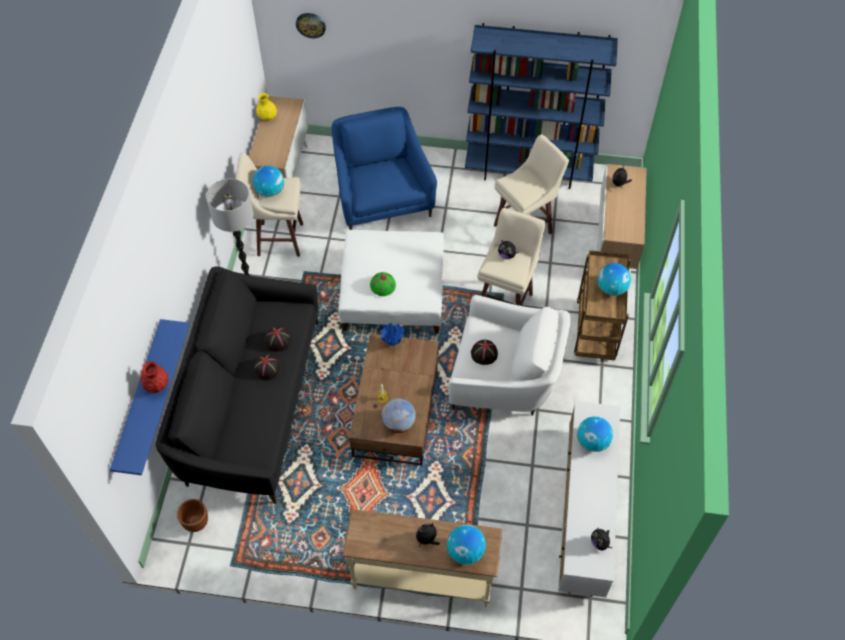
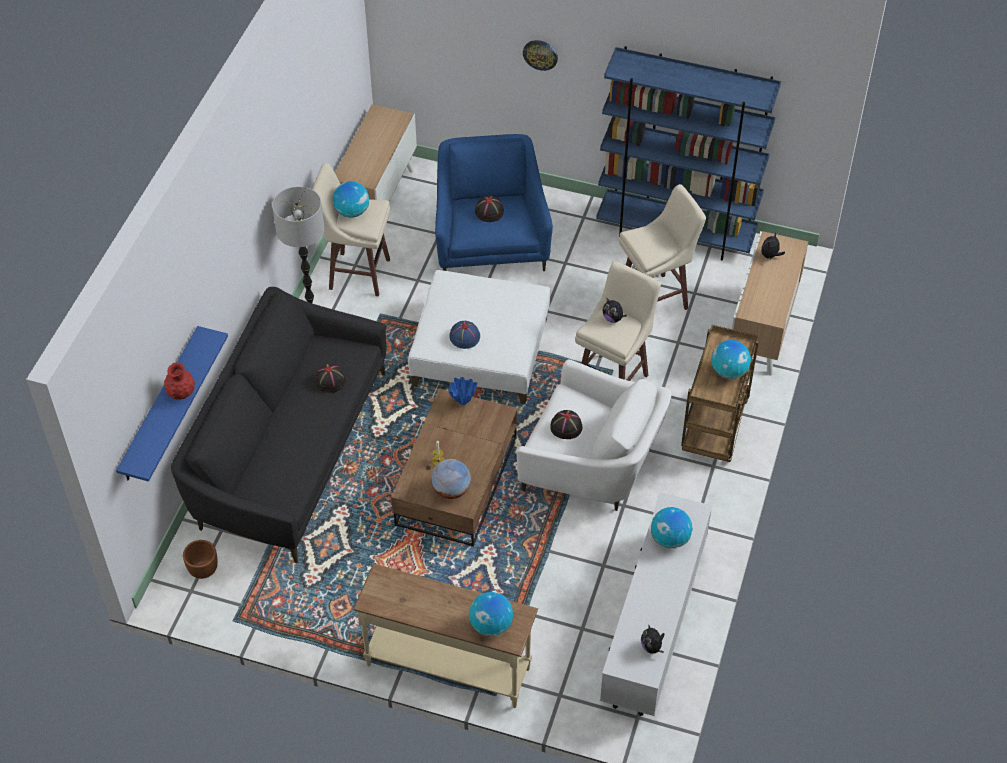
camera: 10 degrees right, 5 degrees down
black hat [254,354,281,381] -> black hat moved to [475,196,504,222]
yellow vase [256,93,277,121] -> none
wall clock [296,13,326,39] -> wall clock moved to [523,40,558,71]
green hat [370,272,396,296] -> blue hat [450,321,480,349]
plush toy [416,523,440,545] -> none

